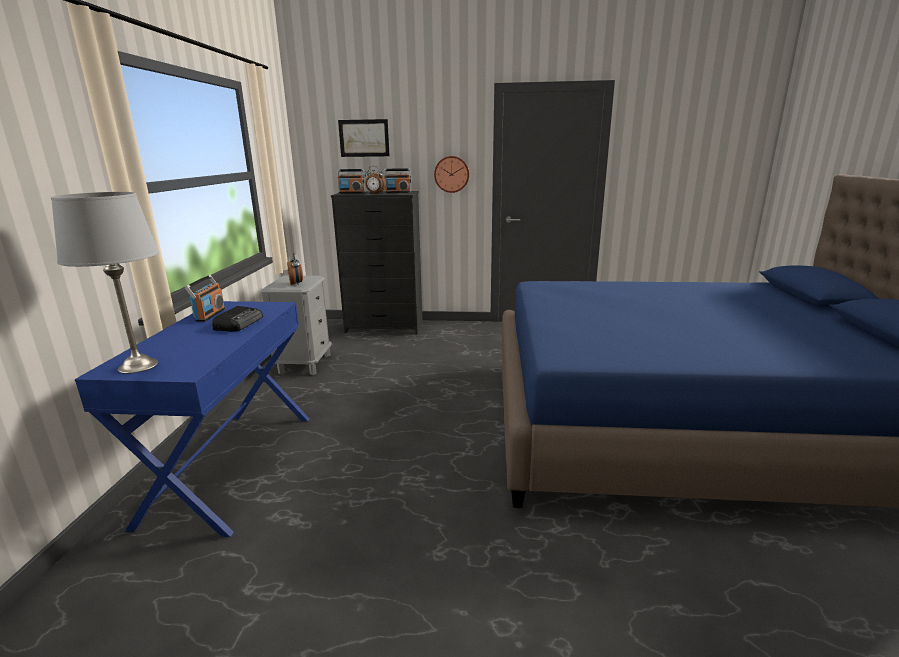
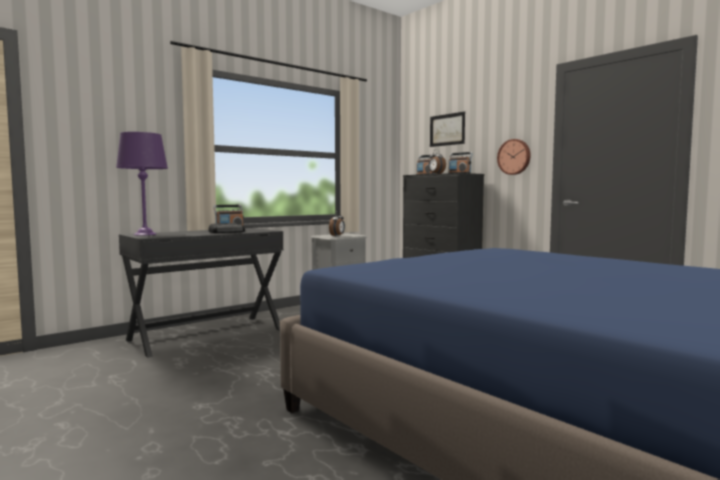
camera: 45 degrees right, 15 degrees down
grey table lamp [51,192,159,374] -> purple table lamp [116,132,168,236]
blue desk [75,301,310,537] -> black desk [119,228,283,358]

